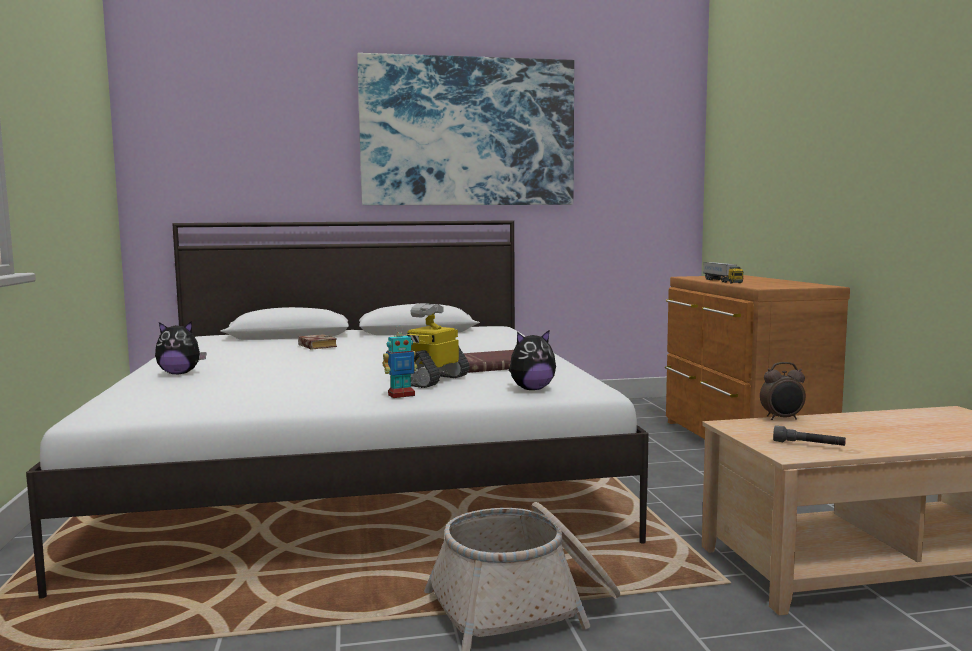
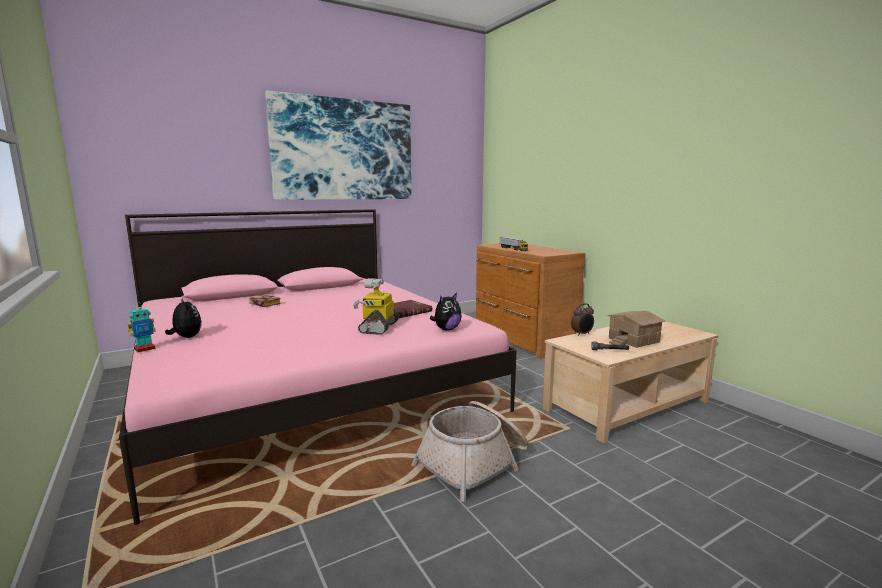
camera: 20 degrees left, 5 degrees up
white bed [26,220,649,599] -> pink bed [119,209,516,525]
plush toy [155,322,207,374] -> plush toy turned 105 degrees counterclockwise [165,297,202,338]
toy robot [383,325,417,398] -> toy robot moved to [127,302,156,352]
none -> toy house [607,311,665,348]

